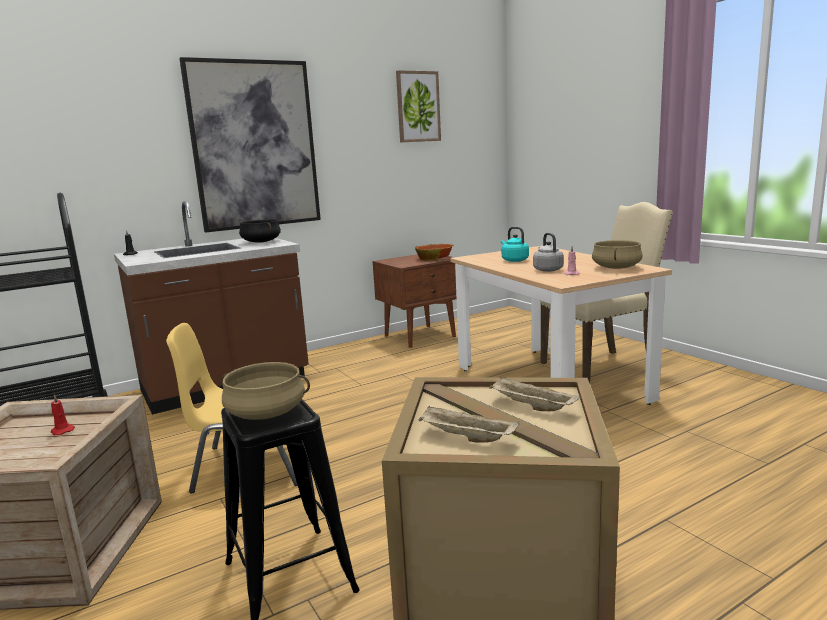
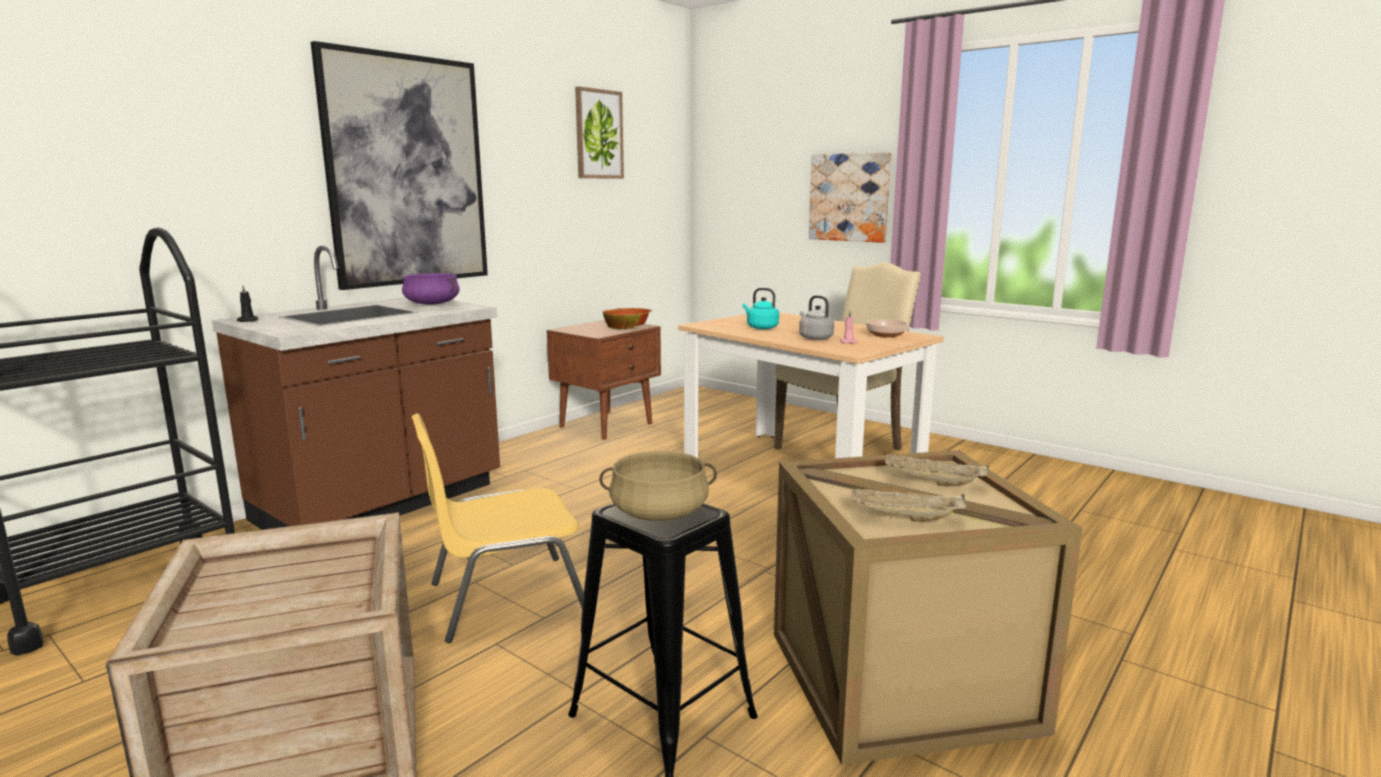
camera: 20 degrees left, 0 degrees up
red candle [51,394,75,435] -> none
black cooking pot [239,219,281,243] -> purple cooking pot [402,273,460,305]
beige cooking pot [592,240,643,269] -> bowl [866,319,908,337]
none -> picture [809,152,891,243]

